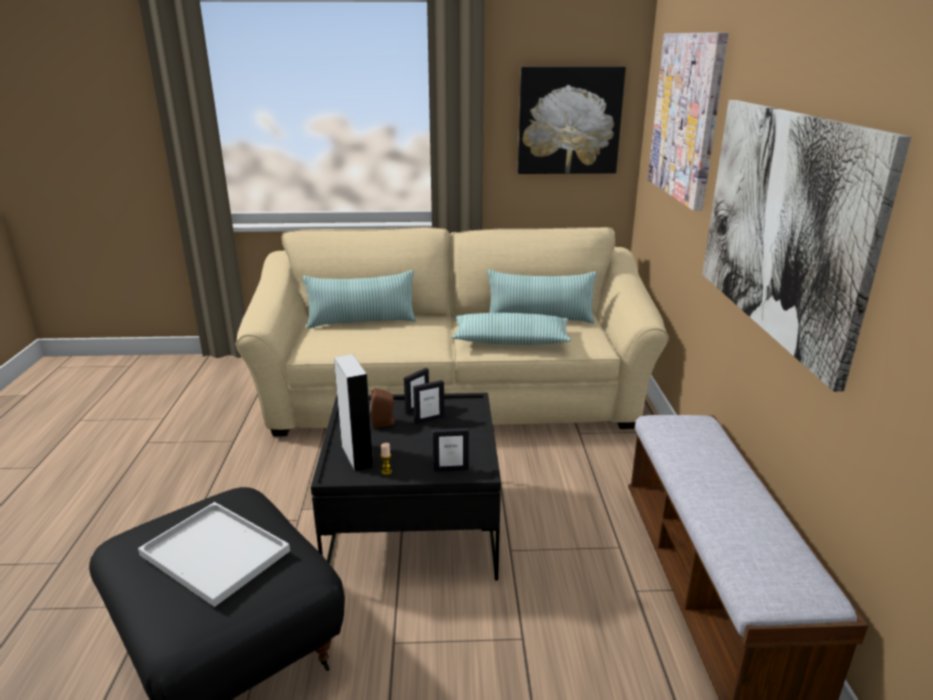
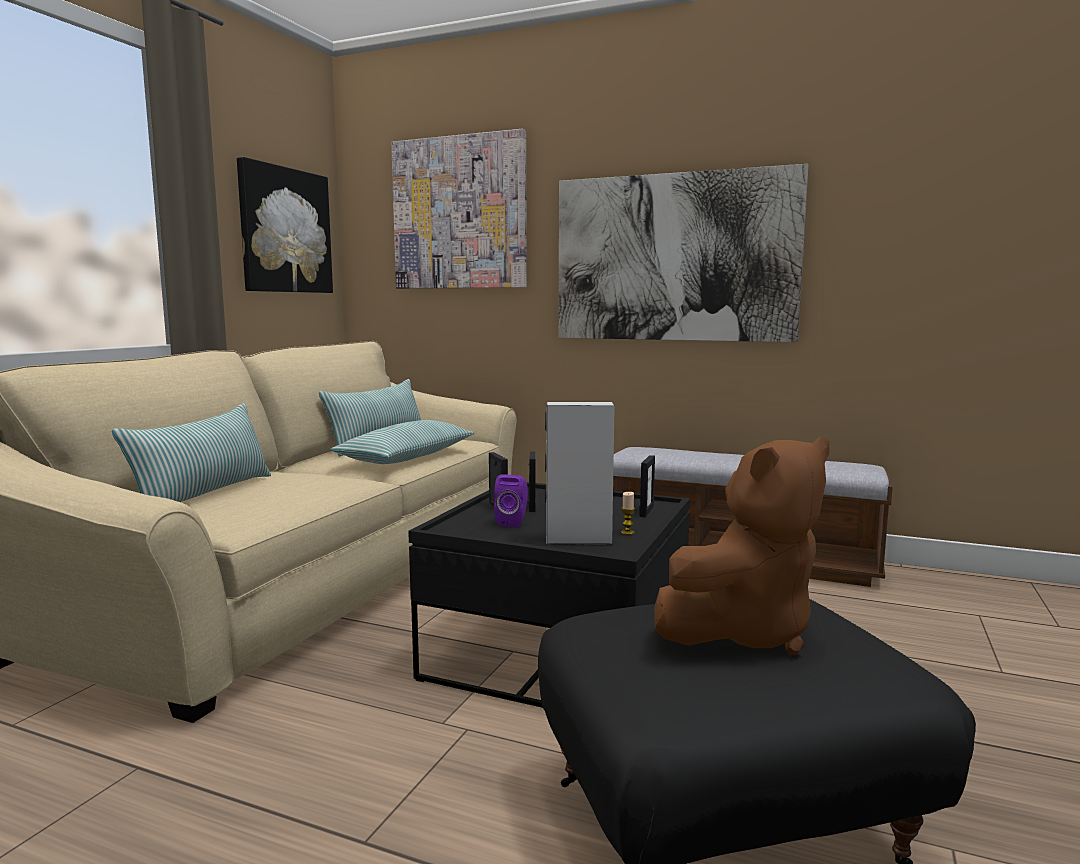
camera: 65 degrees left, 15 degrees down
white tray [138,502,290,607] -> brown plush toy [654,437,830,655]
brown speaker [370,388,397,428] -> purple speaker [494,474,528,527]

